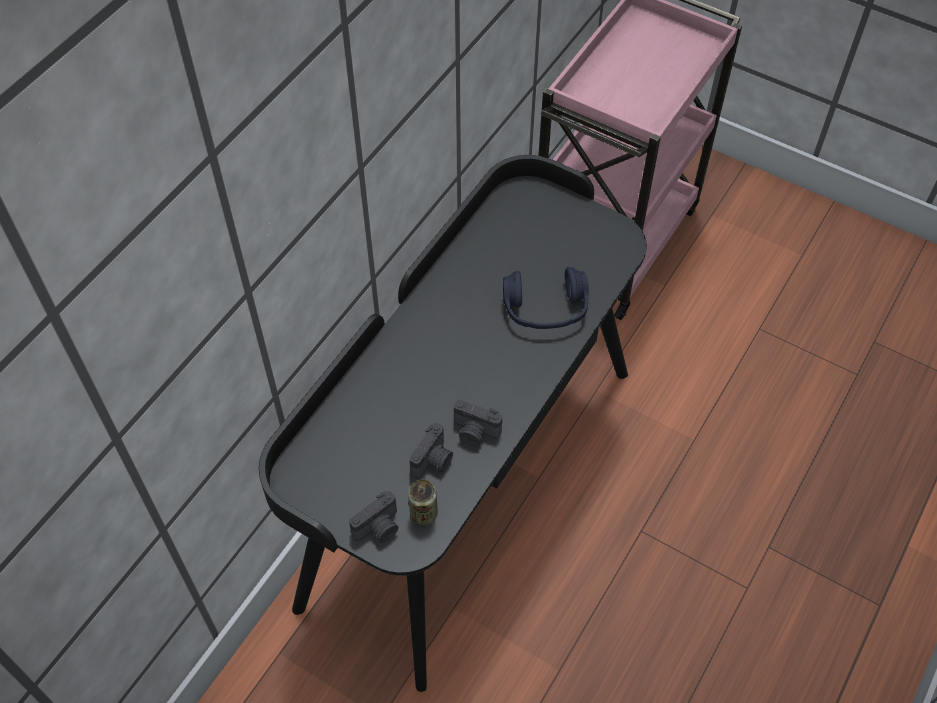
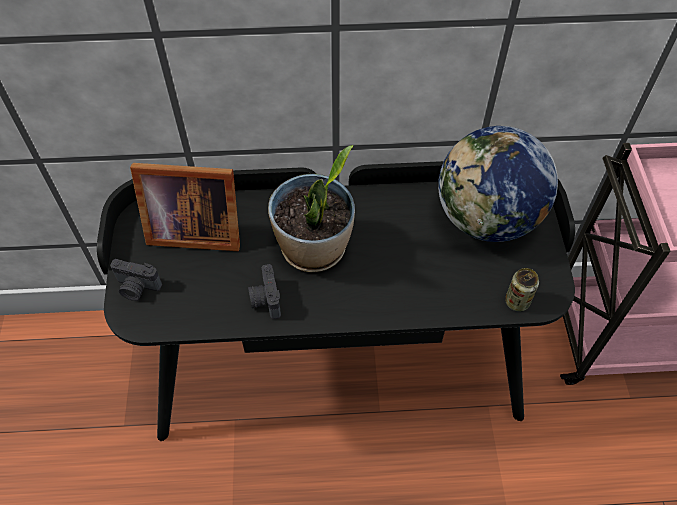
camera: 55 degrees right, 0 degrees up
can [408,480,438,525] -> can moved to [505,268,539,312]
camera [409,423,453,478] -> none
blue headphones [503,267,589,329] -> none
none -> picture frame [130,163,240,251]
none -> potted plant [268,145,355,272]
none -> globe [438,126,558,242]

